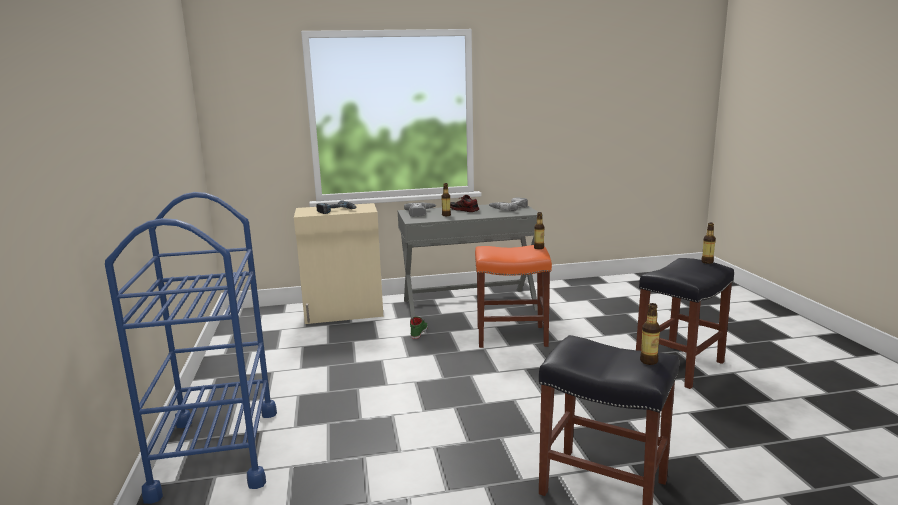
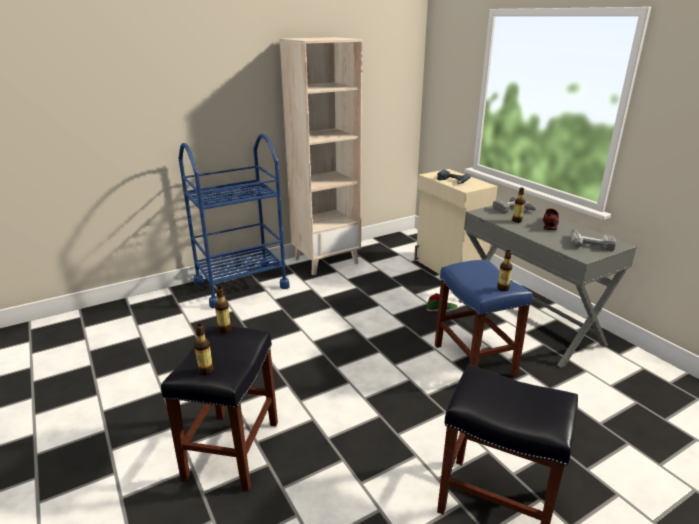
camera: 70 degrees right, 10 degrees up
orange stool [475,245,552,348] -> blue stool [435,260,533,377]
bottle [701,222,716,264] -> bottle moved to [215,287,232,333]
none -> beige bookcase [279,37,363,275]

